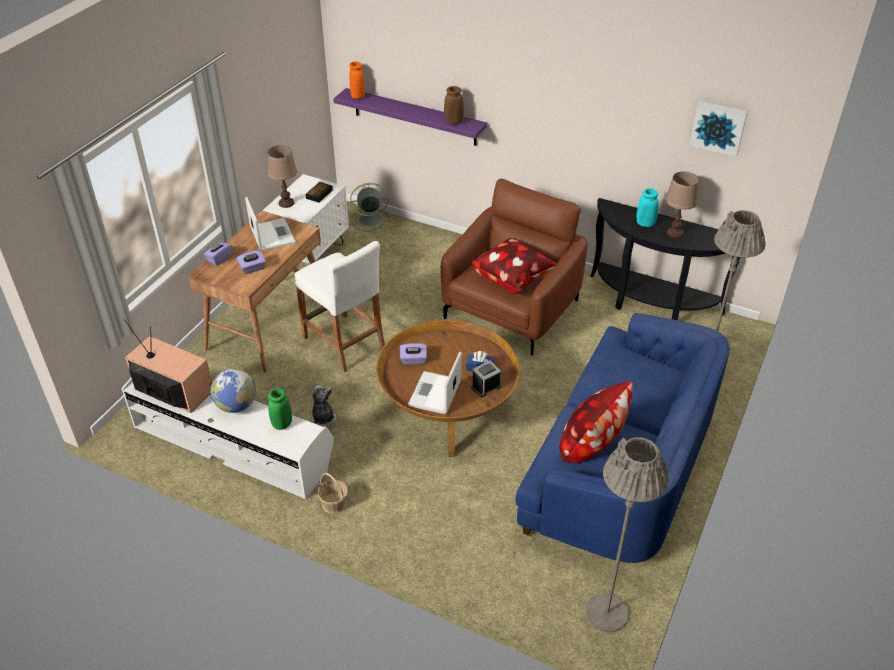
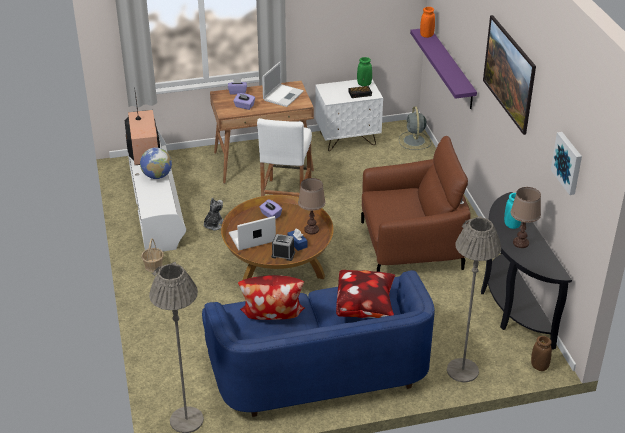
camera: 50 degrees right, 5 degrees down
brown table lamp [268,145,297,208] -> brown table lamp moved to [298,178,326,234]
green vase [268,388,292,430] -> green vase moved to [357,57,372,86]
grey fan [350,183,391,232] -> grey fan turned 135 degrees counterclockwise [399,106,431,150]
brown vase [444,86,464,125] -> brown vase moved to [531,336,552,371]
pillow [472,238,557,294] -> pillow moved to [336,270,395,318]
none -> picture [483,15,536,135]

